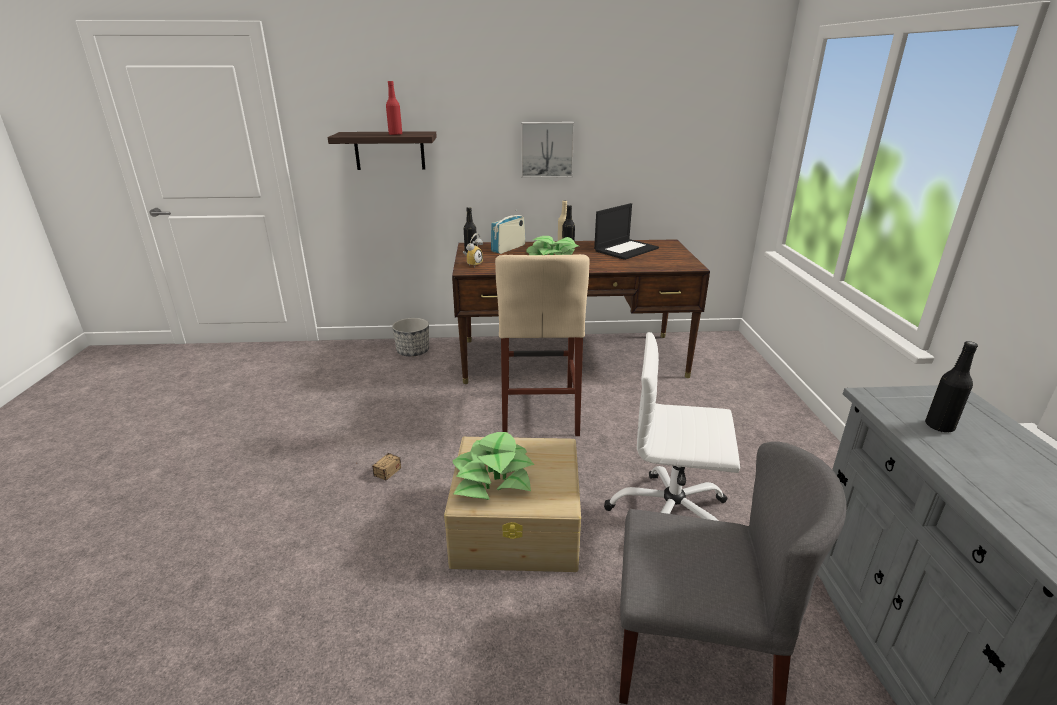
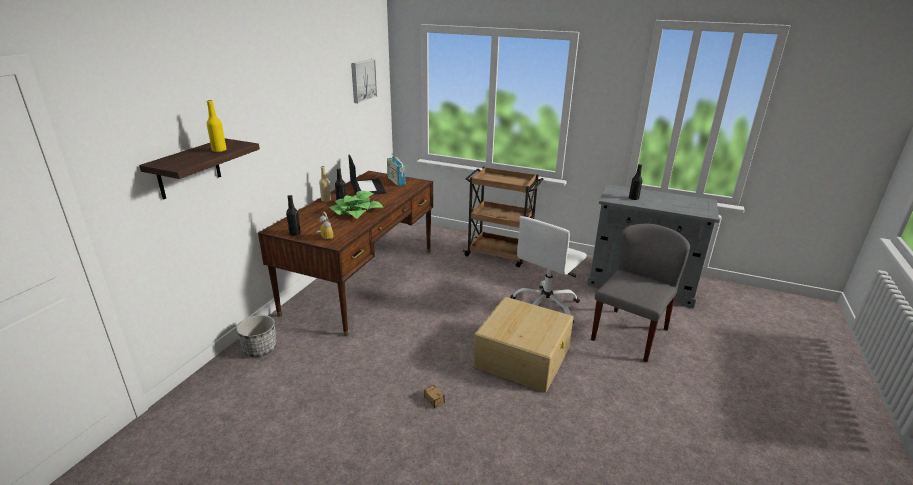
camera: 65 degrees left, 0 degrees up
red bottle [386,81,402,135] -> yellow bottle [207,100,227,152]
potted plant [453,432,534,500] -> none
radio [491,210,526,254] -> radio moved to [387,157,406,187]
beige stool [495,254,590,436] -> none
picture [521,122,575,178] -> picture moved to [351,59,377,103]
none -> brown cart [463,167,543,267]

